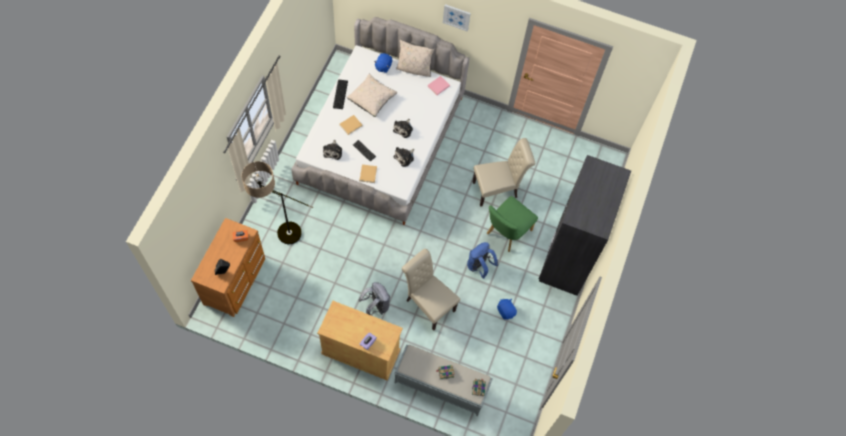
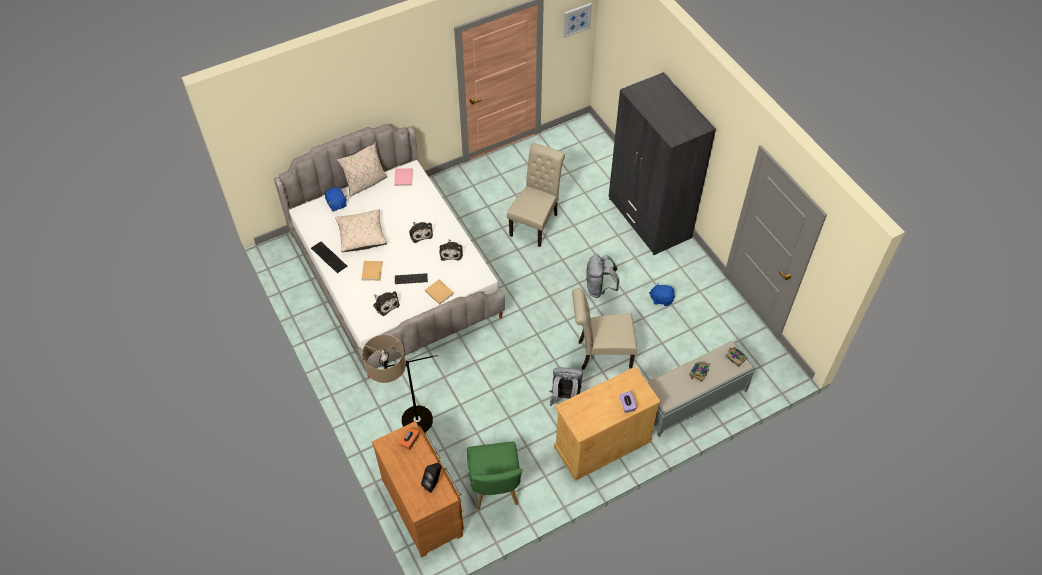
camera: 45 degrees left, 10 degrees down
picture [443,4,471,31] -> picture moved to [563,3,592,38]
blue backpack [467,242,498,279] -> grey backpack [586,254,619,298]
green chair [487,196,538,252] -> green chair moved to [467,442,522,510]

